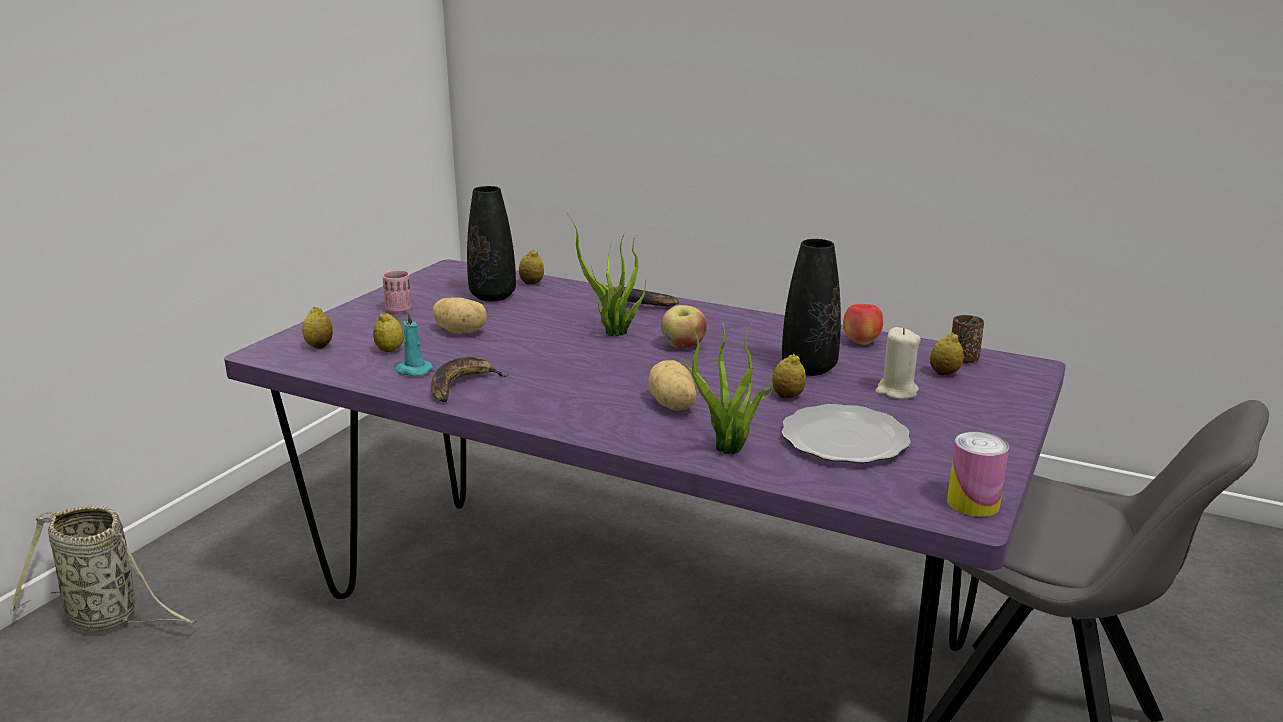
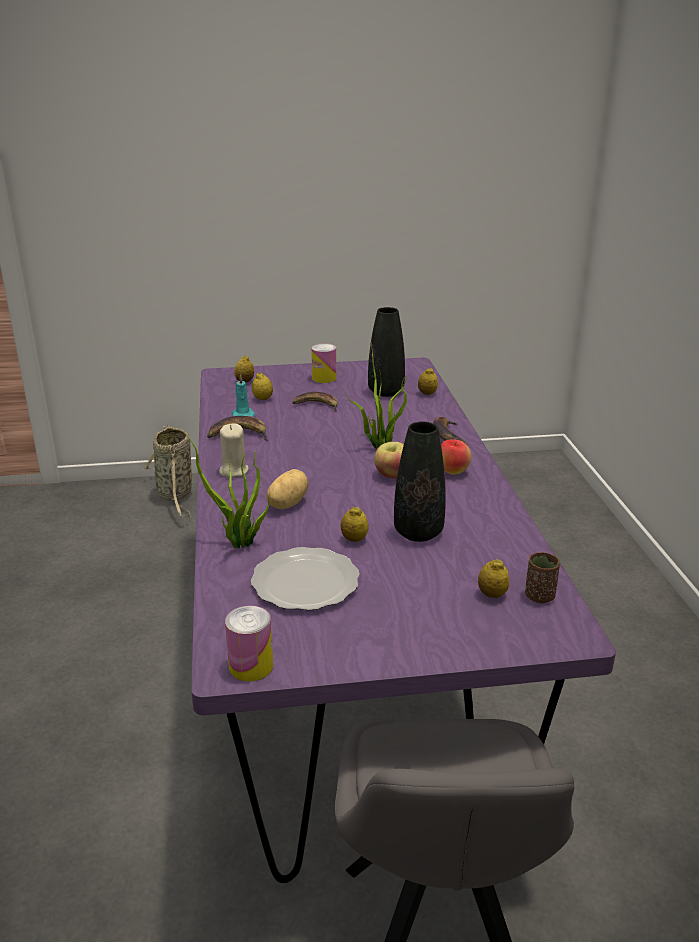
camera: 55 degrees right, 5 degrees up
pink cup [383,270,412,313] -> can [311,343,336,383]
potato [433,298,487,334] -> banana [292,392,338,412]
apple [843,303,883,345] -> apple moved to [441,440,471,475]
beige candle [875,327,921,399] -> beige candle moved to [219,424,249,478]

